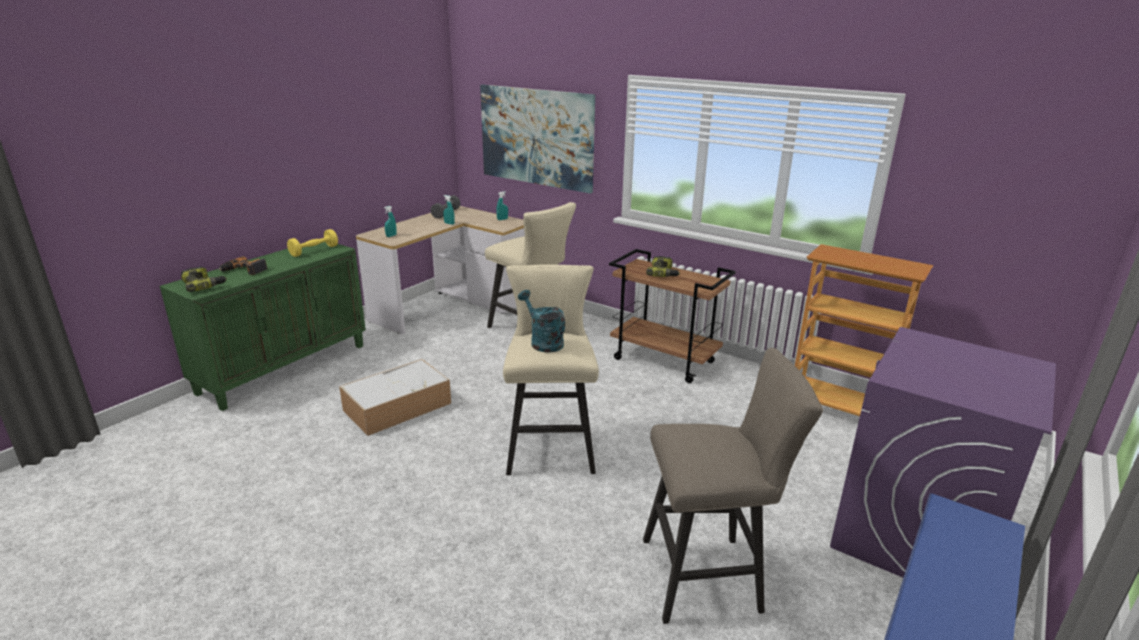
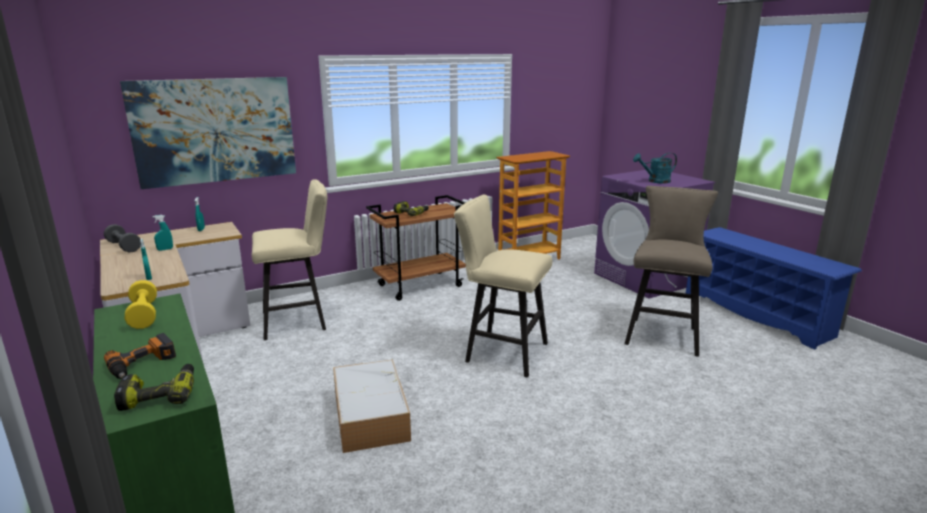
camera: 65 degrees left, 5 degrees down
turquoise watering can [518,290,565,353] -> turquoise watering can moved to [633,153,677,184]

